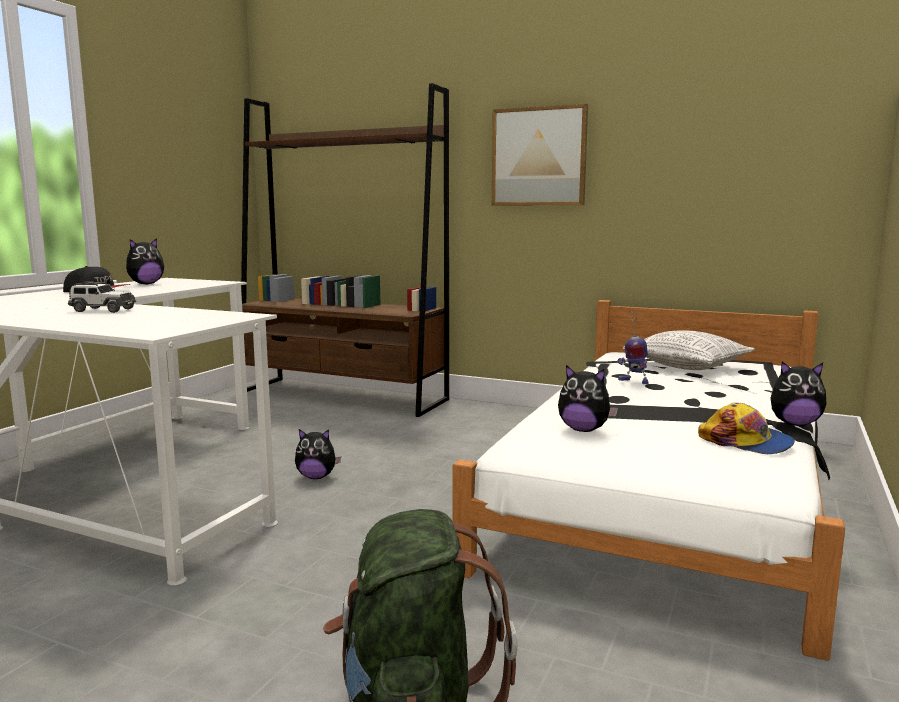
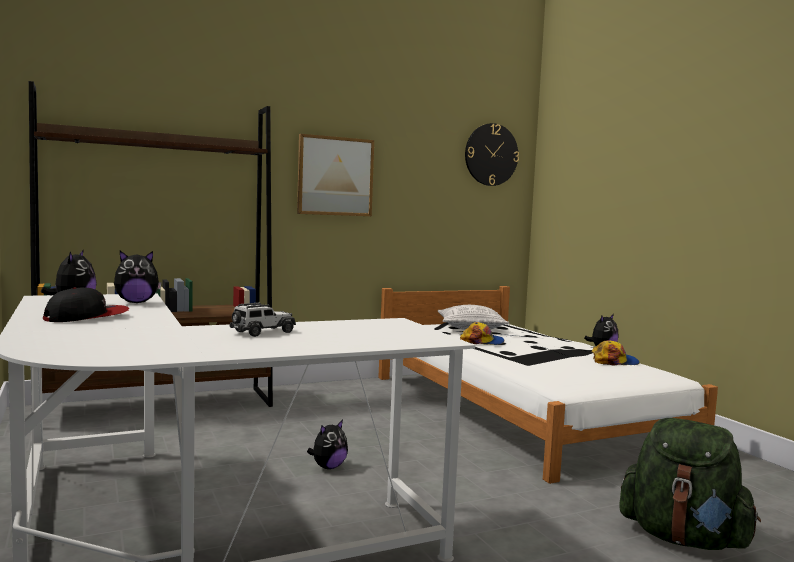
camera: 50 degrees left, 5 degrees down
plush toy [558,365,618,432] -> plush toy moved to [114,251,162,303]
toy robot [617,311,648,384] -> cap [460,322,504,345]
none -> wall clock [465,123,519,186]

